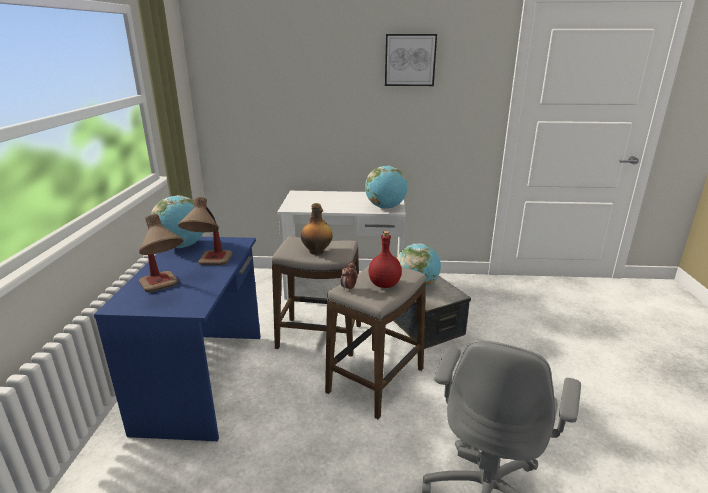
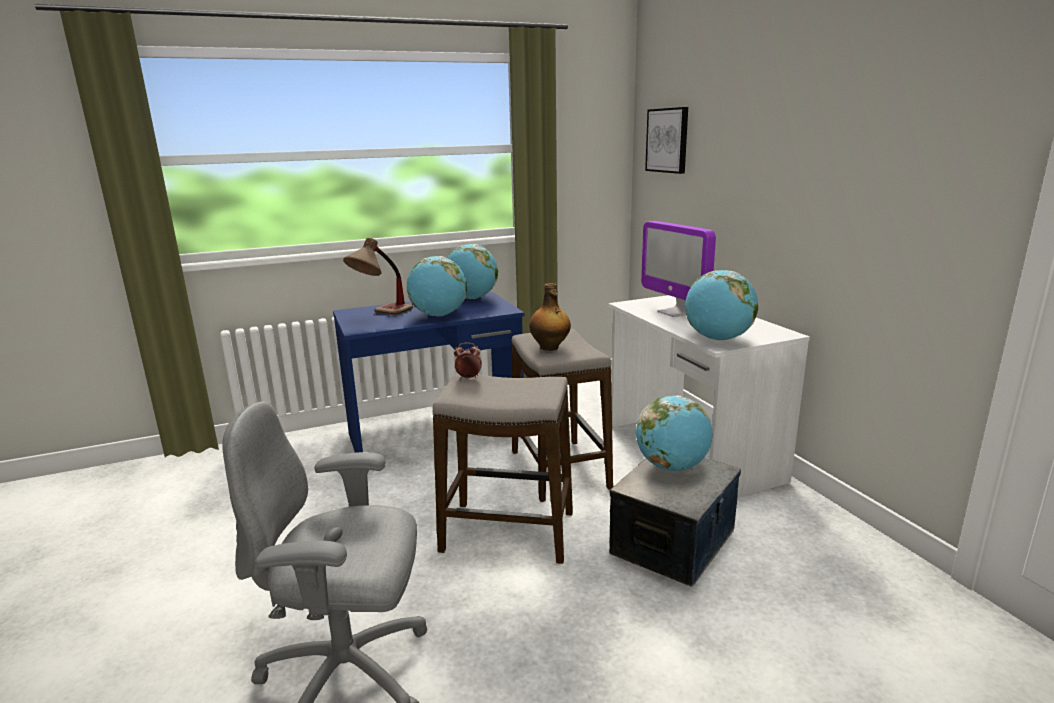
camera: 65 degrees right, 5 degrees down
table lamp [178,197,232,265] -> globe [407,256,467,316]
red bottle [368,231,402,288] -> none
picture [385,34,437,86] -> picture moved to [645,107,688,174]
none -> monitor [641,221,716,317]

